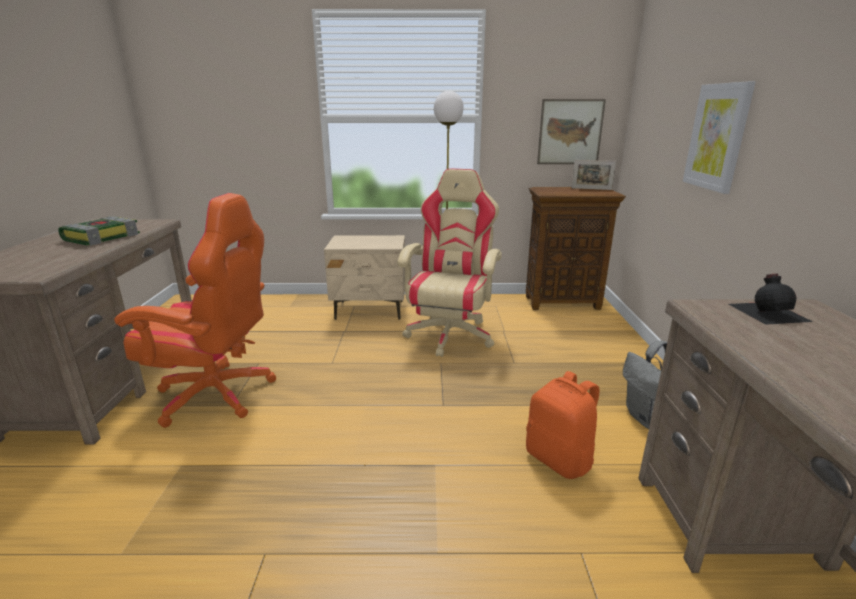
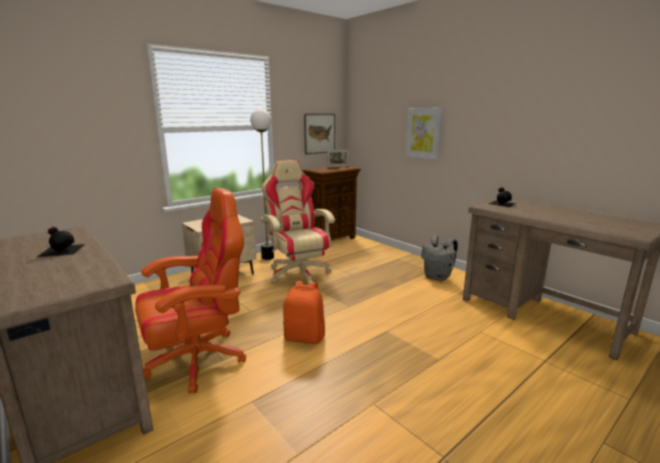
camera: 40 degrees left, 5 degrees down
book [58,216,140,246] -> black bottle [37,227,85,257]
orange backpack [526,371,600,479] -> orange backpack moved to [283,281,325,344]

